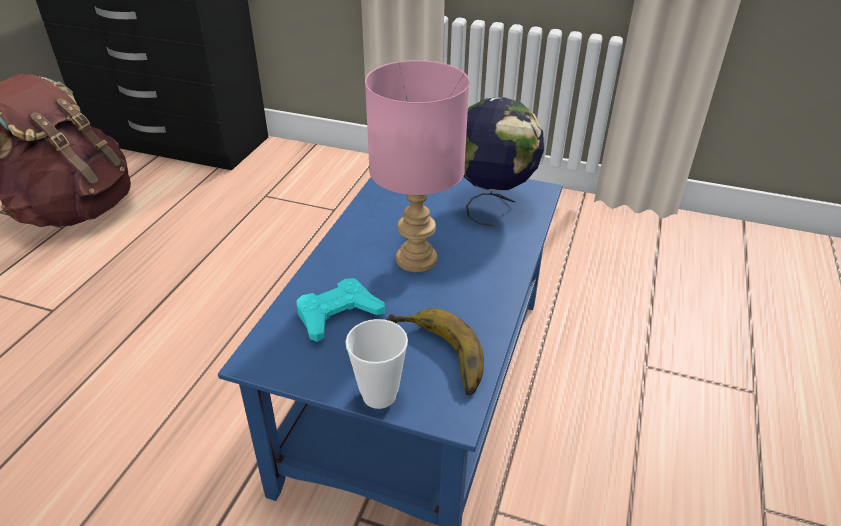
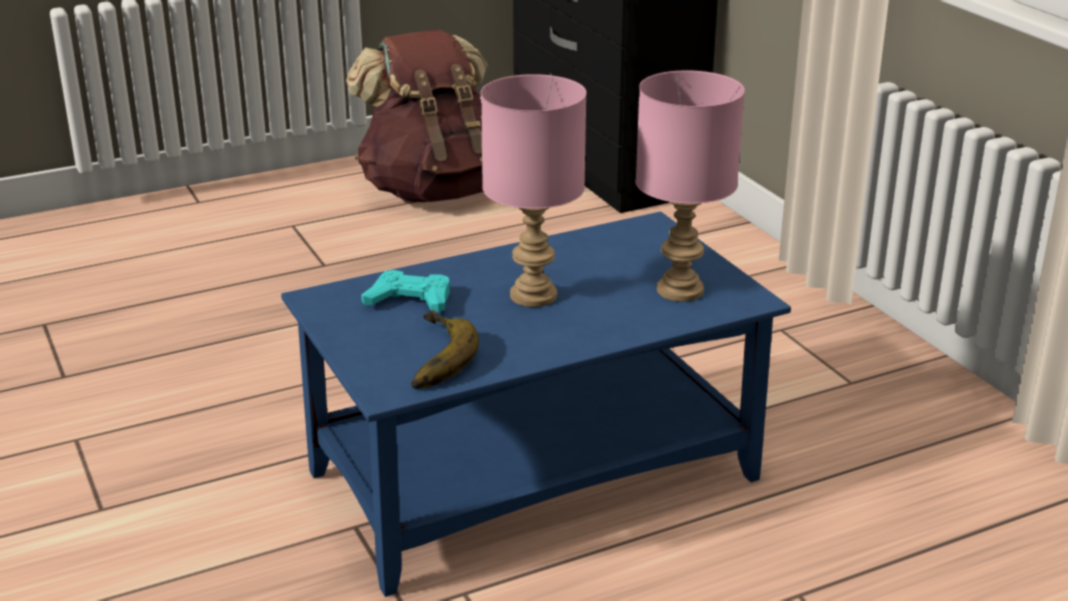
camera: 45 degrees right, 10 degrees down
cup [345,319,408,409] -> none
globe [463,97,544,227] -> pink table lamp [636,70,745,302]

